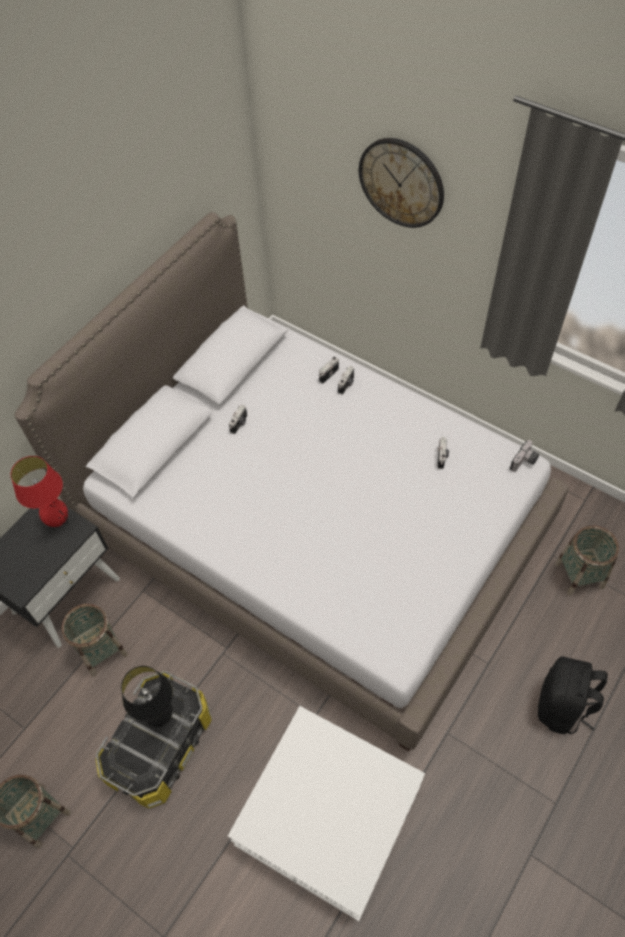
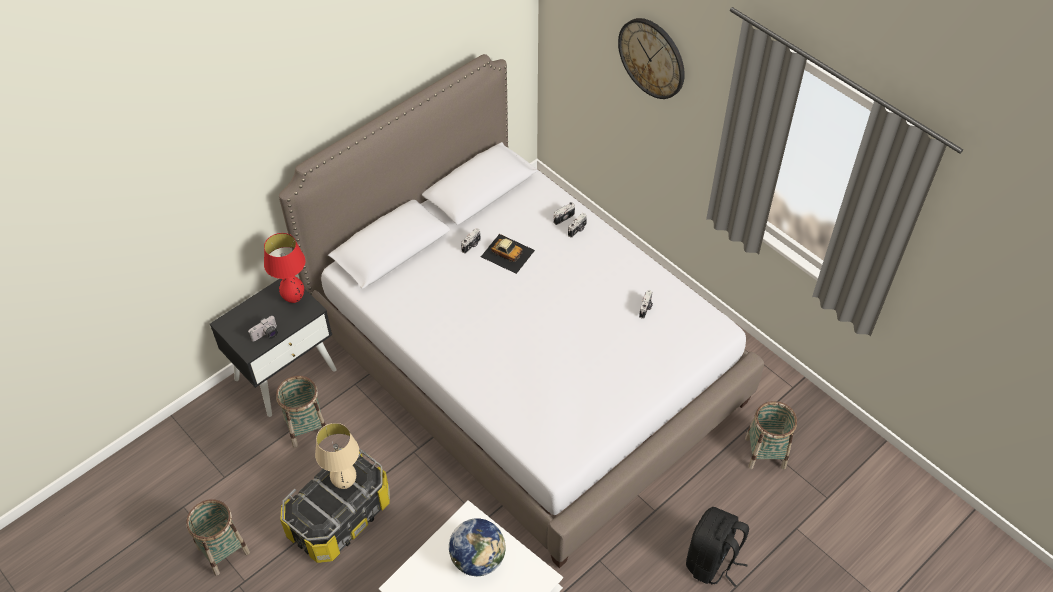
camera: 10 degrees right, 5 degrees down
black table lamp [121,666,173,727] -> beige table lamp [315,423,359,489]
camera [510,440,539,472] -> camera moved to [248,316,278,342]
none -> globe [449,518,506,576]
none -> toy car [481,234,535,274]

